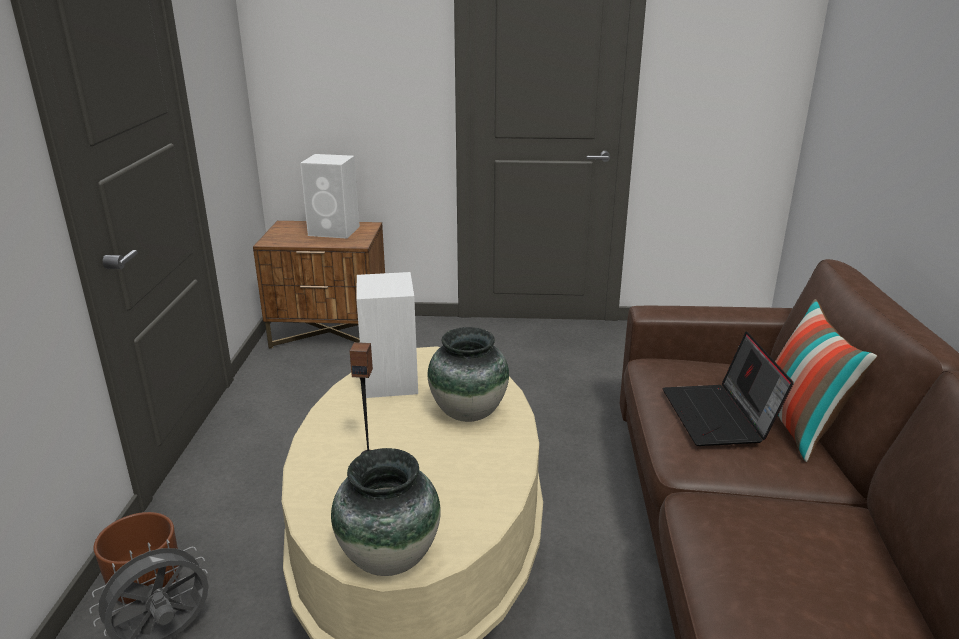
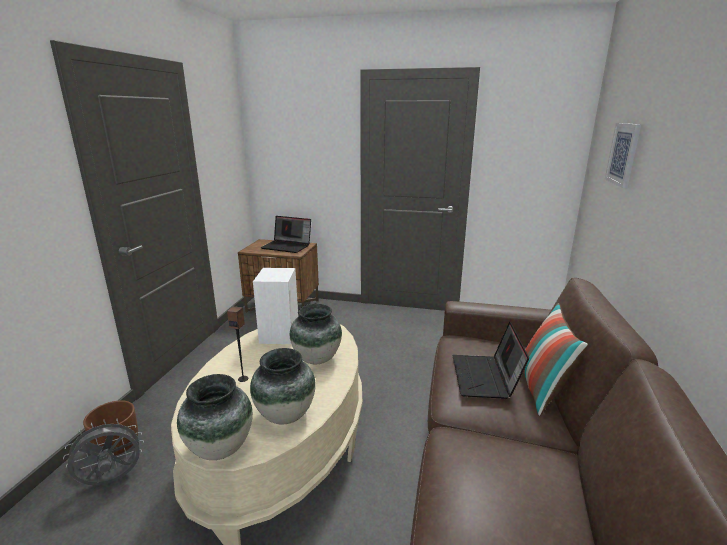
camera: 10 degrees right, 5 degrees down
white speaker [300,154,360,239] -> laptop [261,216,311,253]
none -> vase [250,348,316,424]
none -> picture [605,123,641,188]

